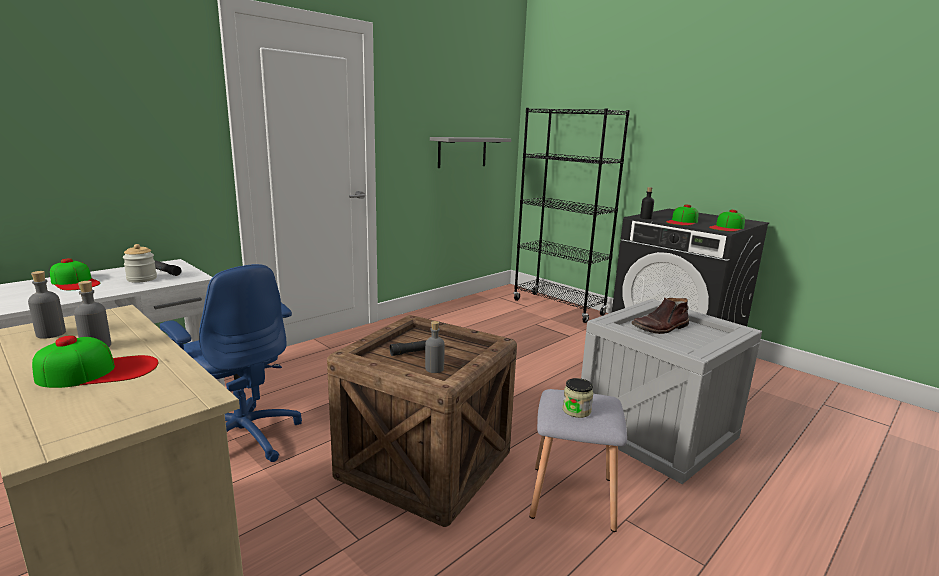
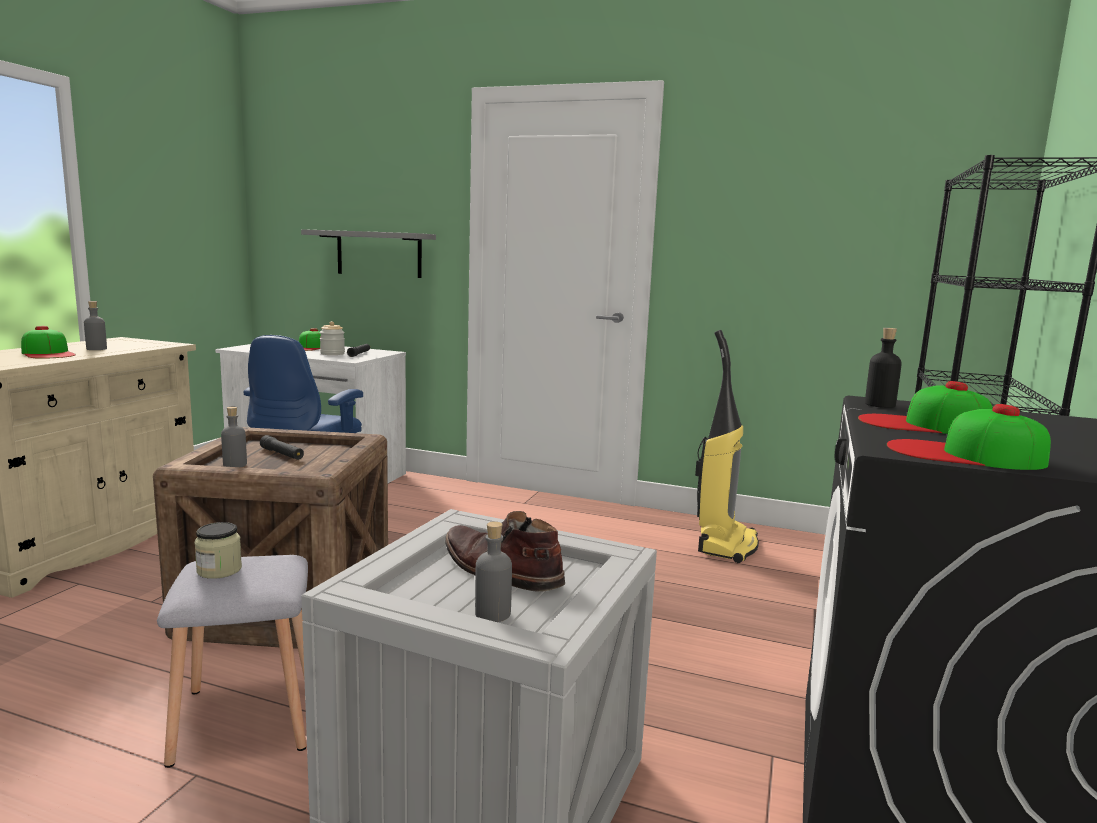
camera: 65 degrees right, 5 degrees down
grey bottle [28,271,66,339] -> grey bottle moved to [475,521,512,622]
grey shelf [430,137,511,168] -> grey shelf moved to [301,229,436,278]
none -> vacuum cleaner [695,330,759,563]

